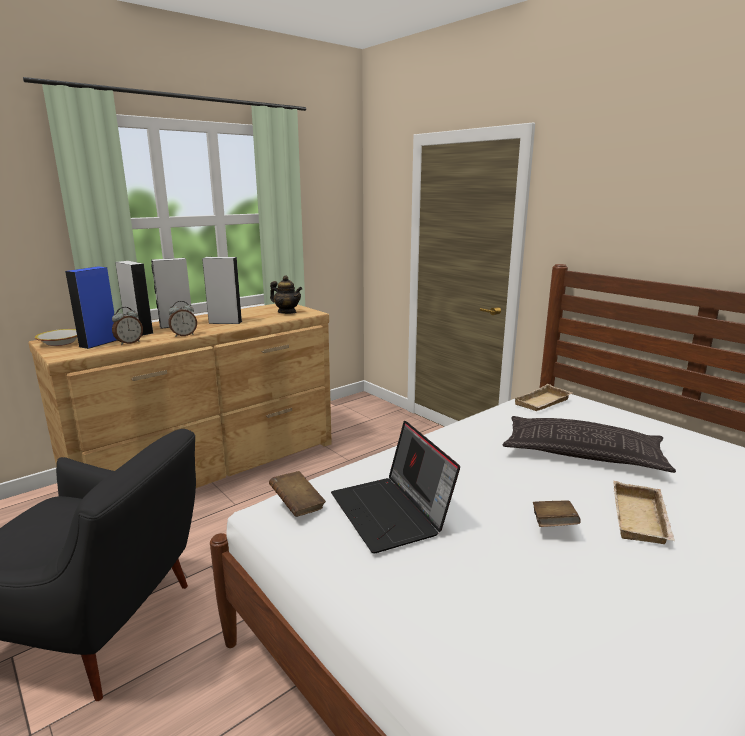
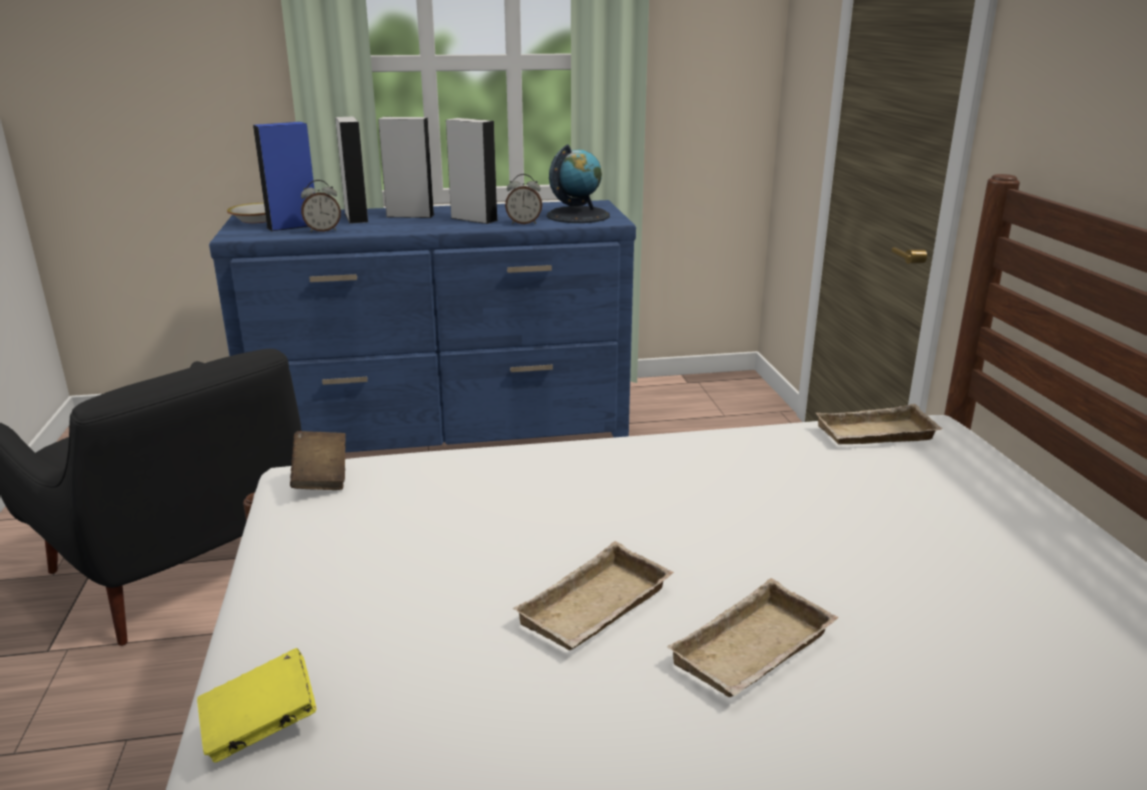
camera: 30 degrees right, 5 degrees up
brown dresser [28,304,332,488] -> blue dresser [209,200,636,453]
alarm clock [169,301,197,337] -> alarm clock moved to [505,174,542,224]
teapot [270,276,302,314] -> globe [547,144,610,223]
laptop [331,420,460,553] -> none
pillow [503,416,676,473] -> none
brown book [533,500,581,527] -> beige tray [513,541,674,650]
none -> yellow book [197,648,317,763]

